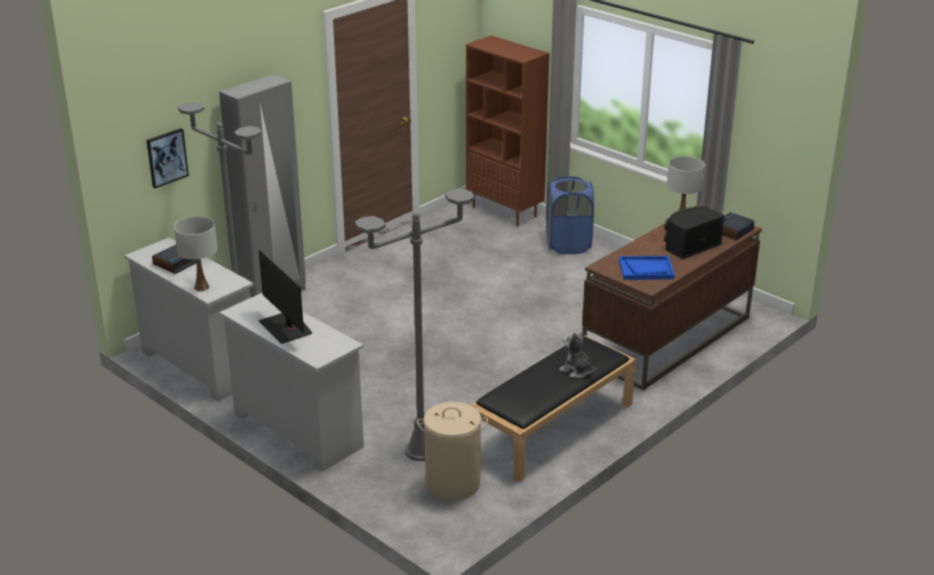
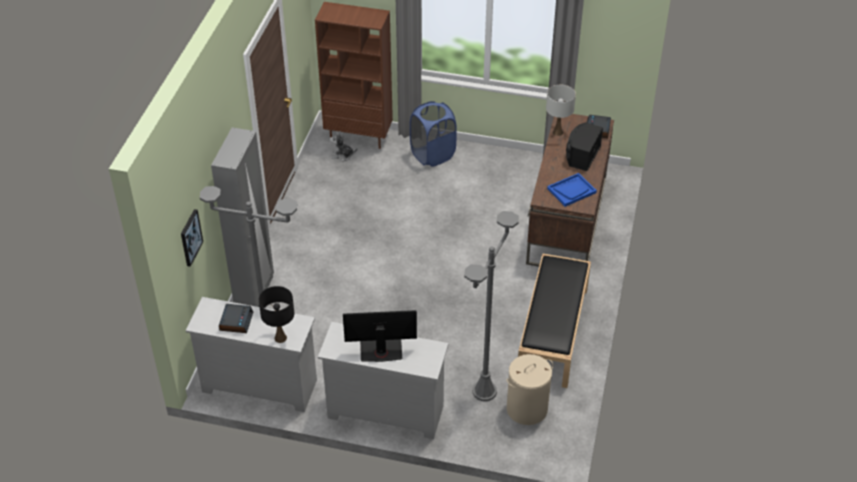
camera: 30 degrees left, 15 degrees up
white table lamp [174,216,217,291] -> black table lamp [259,286,294,343]
monitor [258,250,312,344] -> monitor turned 150 degrees clockwise [343,310,417,362]
plush toy [559,331,598,378] -> plush toy moved to [330,131,357,161]

